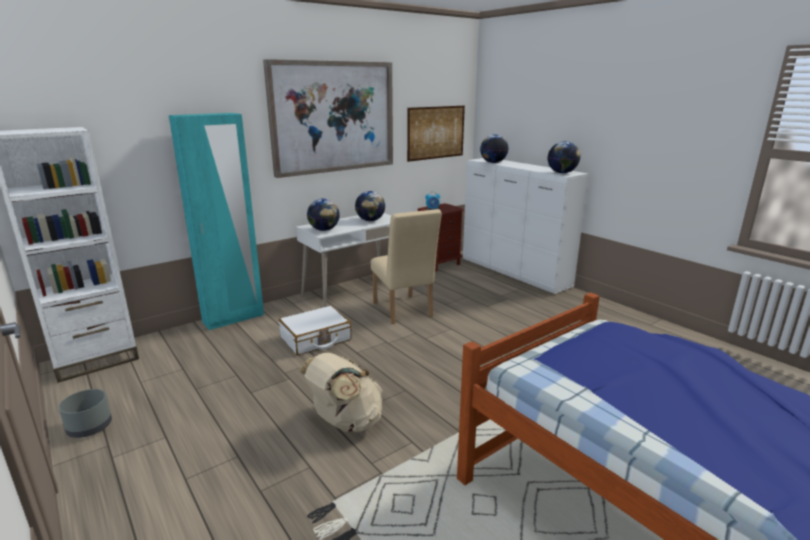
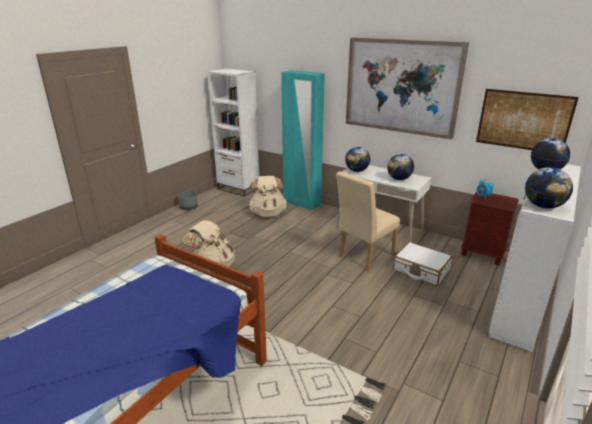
camera: 70 degrees right, 5 degrees up
white suitcase [279,306,352,355] -> white suitcase moved to [393,242,452,286]
none -> beige backpack [249,176,287,217]

